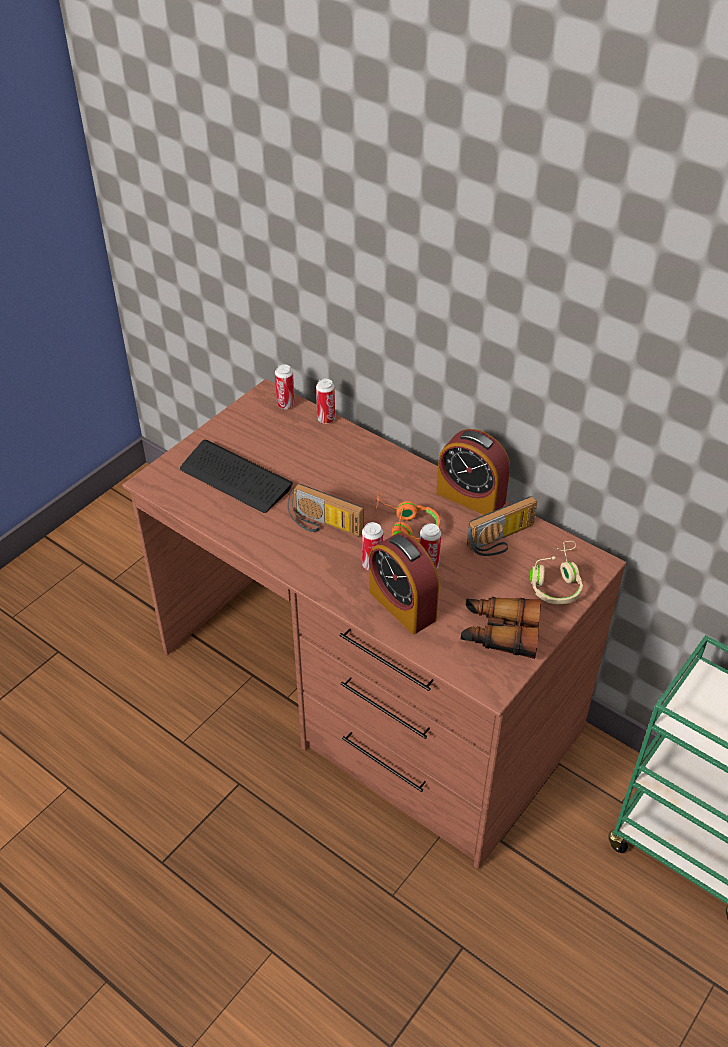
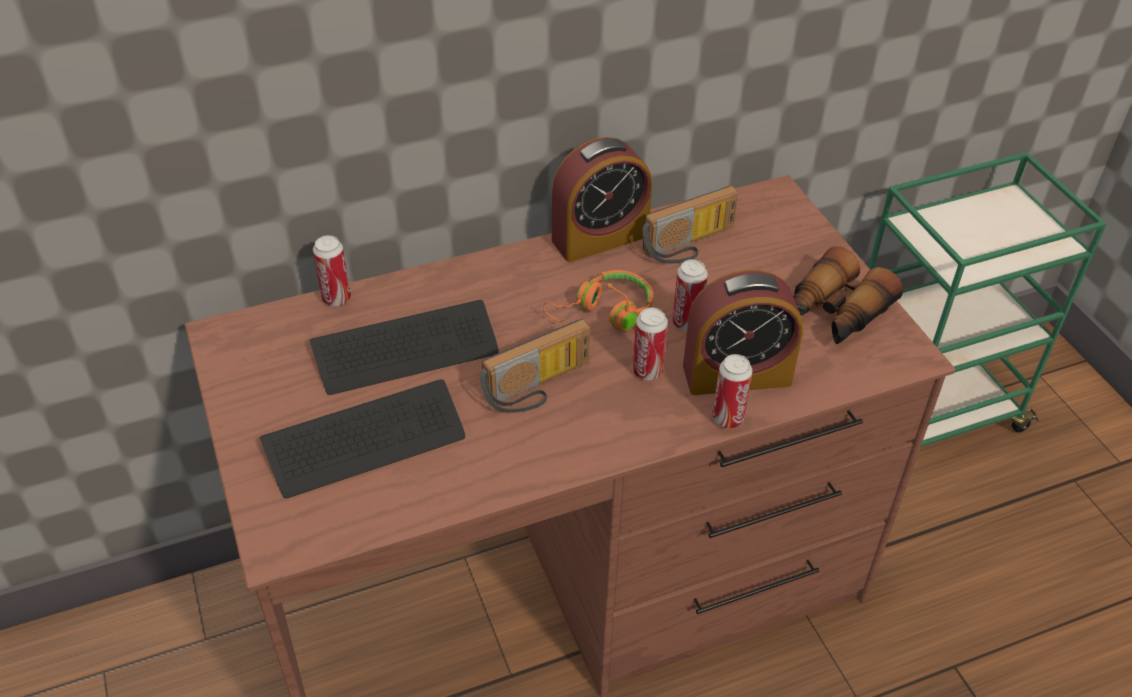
camera: 60 degrees left, 0 degrees up
can [275,364,295,409] -> can moved to [712,354,752,429]
radio [467,496,537,556] -> radio turned 60 degrees clockwise [643,185,739,264]
beige headphones [530,541,583,604] -> none
none -> keyboard [309,300,499,395]

